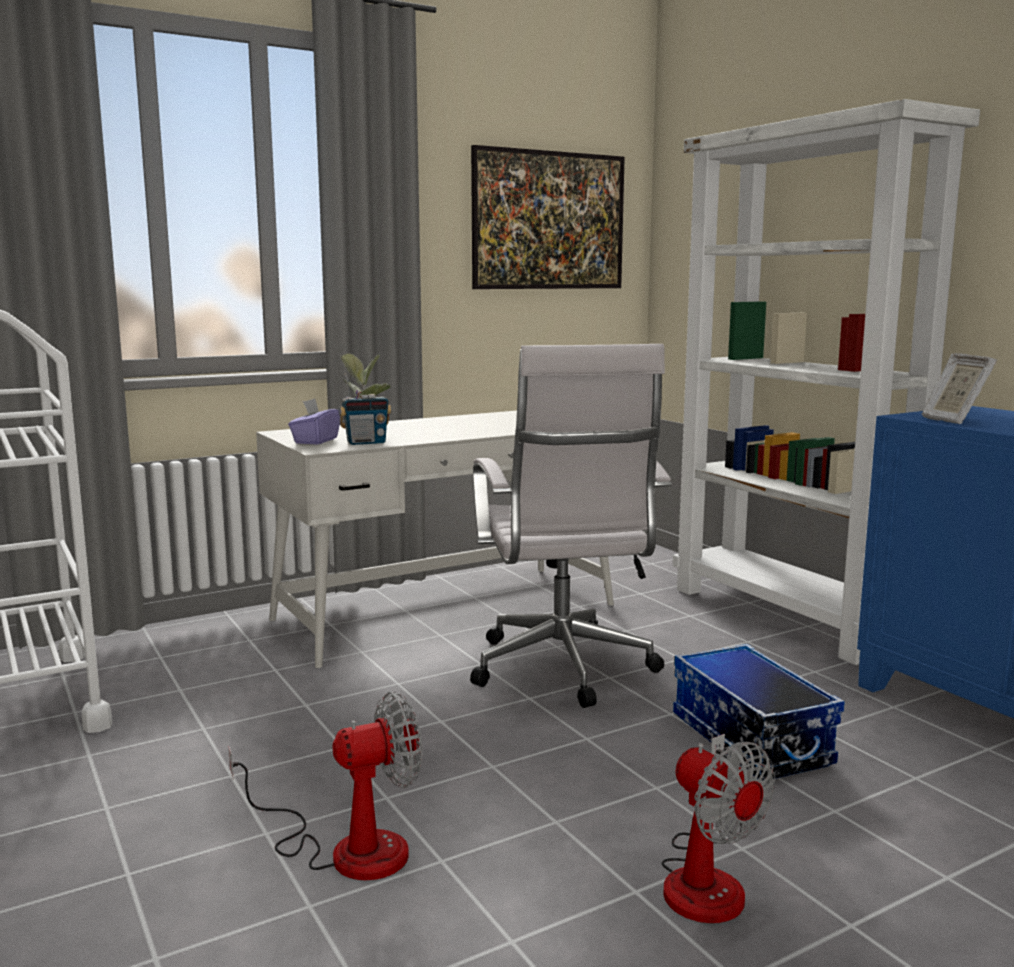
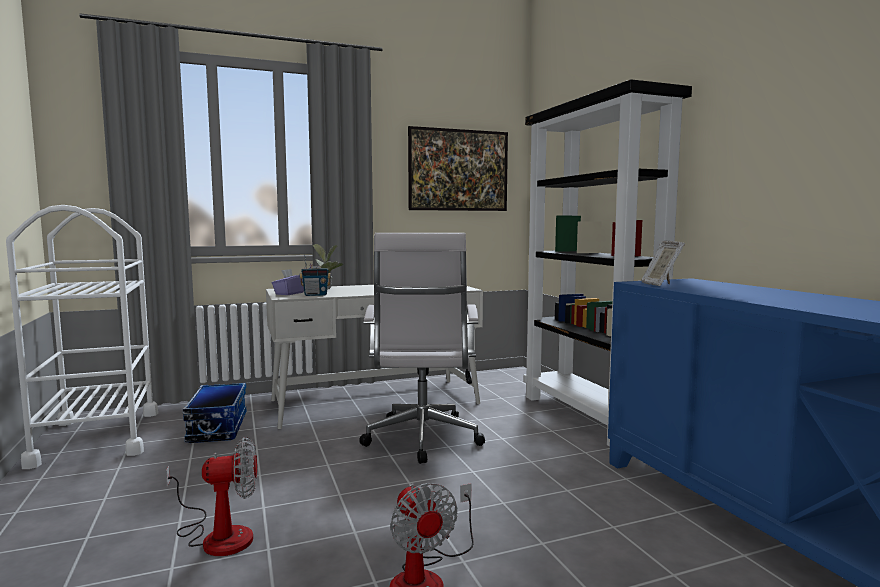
camera: 10 degrees right, 5 degrees down
white bookcase [673,99,980,665] -> black bookcase [523,79,692,447]
storage box [673,644,845,780] -> storage box moved to [183,383,246,443]

